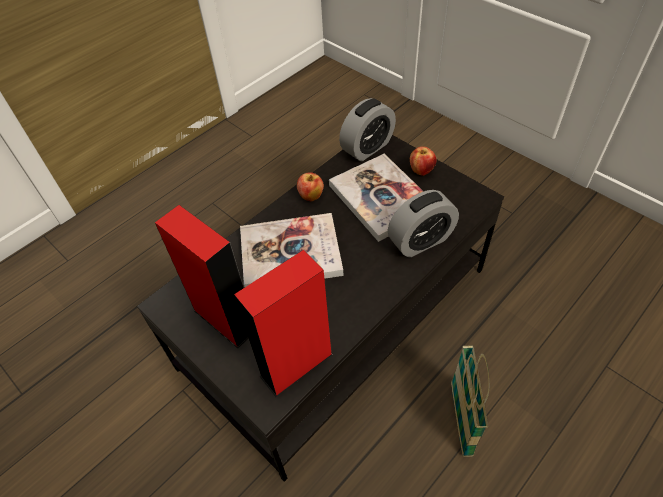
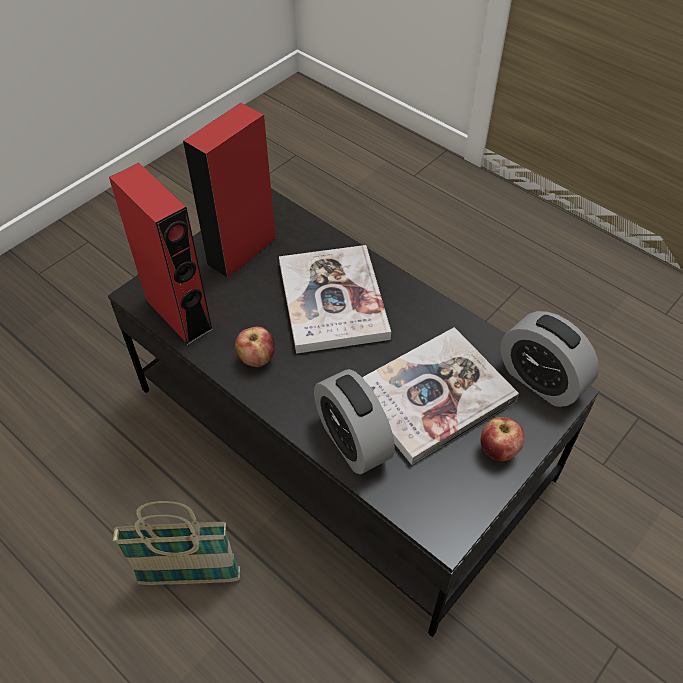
camera: 85 degrees right, 0 degrees up
apple [297,172,324,201] -> apple moved to [235,327,275,367]

